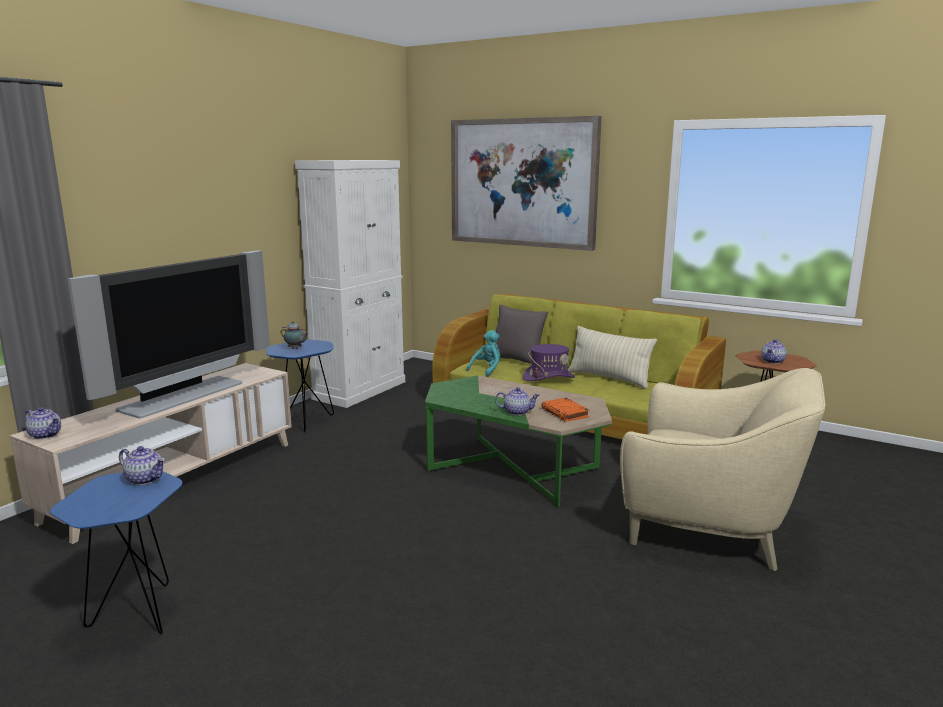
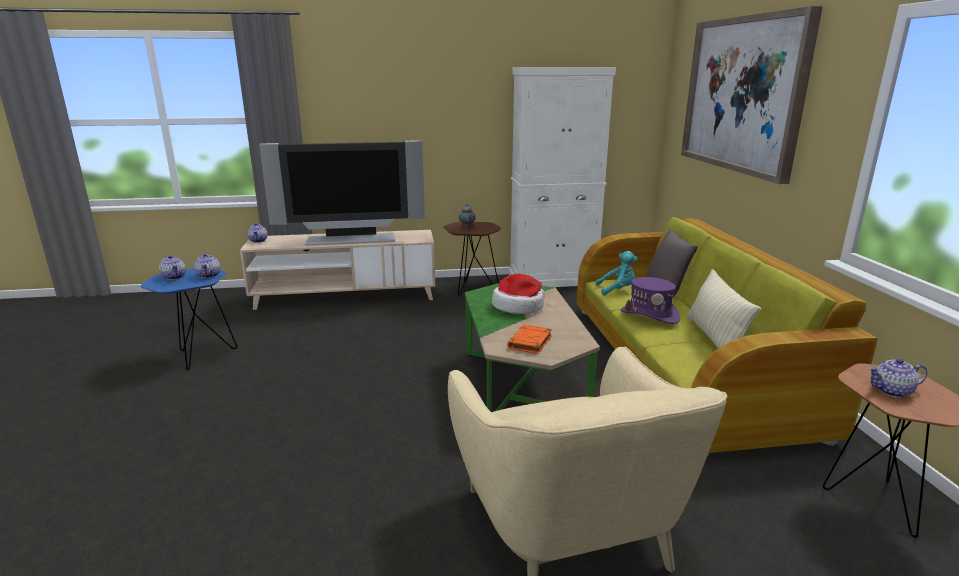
camera: 50 degrees right, 5 degrees up
blue side table [266,340,334,432] -> brown side table [443,222,501,296]
teapot [495,387,540,415] -> teapot moved to [159,255,186,280]
none -> hat [492,274,545,314]

